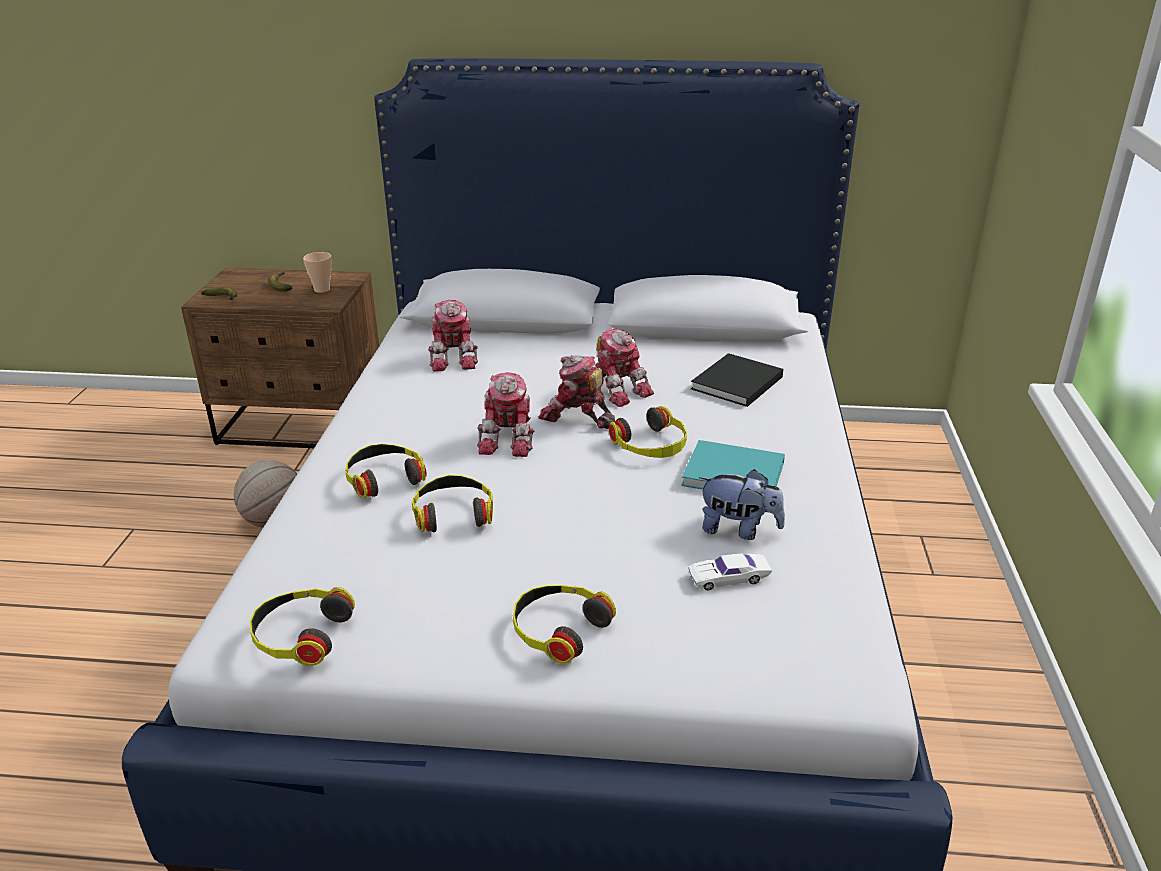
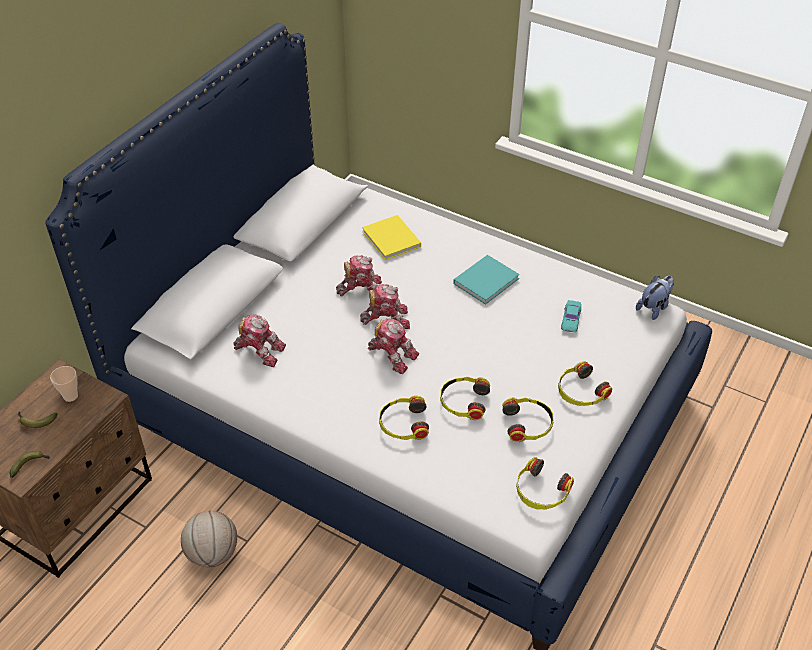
camera: 65 degrees left, 15 degrees up
toy robot [538,355,615,429] -> toy robot turned 150 degrees counterclockwise [360,284,410,329]
headphones [609,406,687,458] -> headphones moved to [502,397,554,442]
white toy car [689,553,772,590] -> turquoise toy car [561,300,581,332]
black book [691,353,783,407] -> yellow book [362,215,421,260]
plush toy [699,469,785,540] -> plush toy moved to [636,276,674,320]

